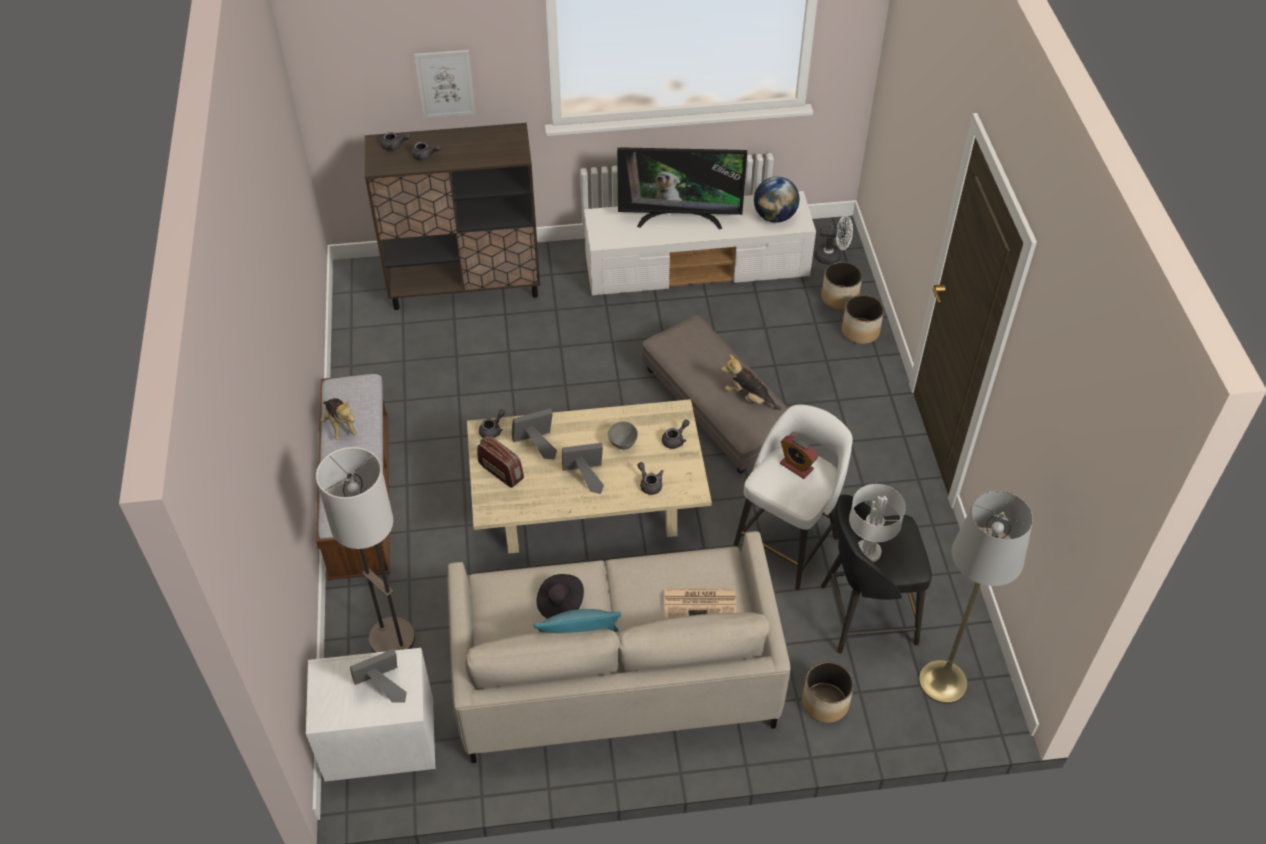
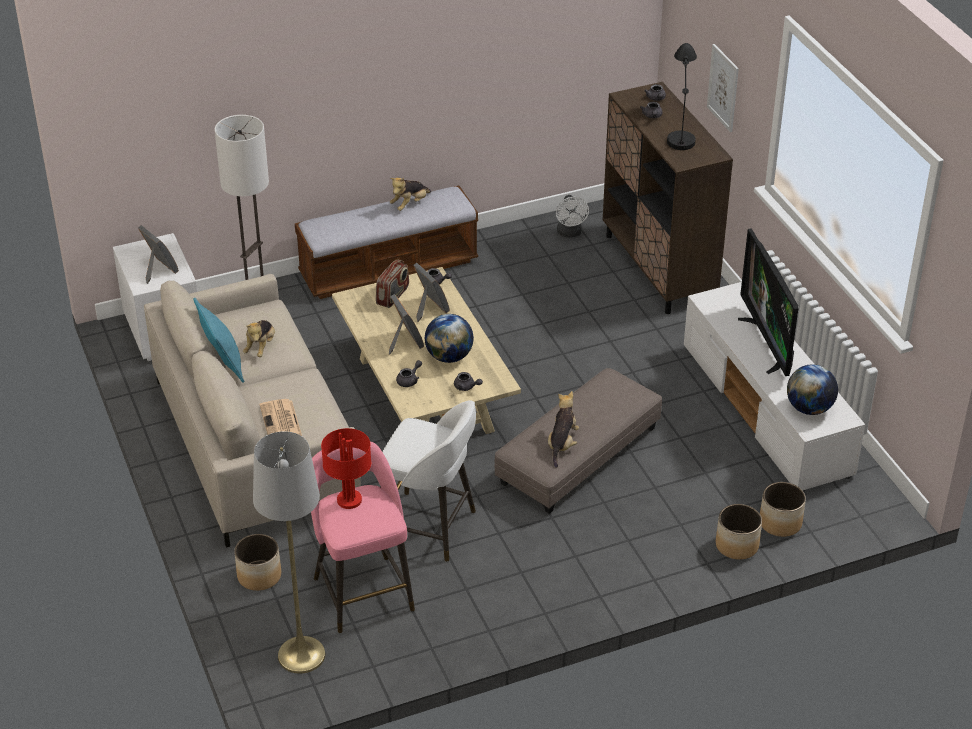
camera: 75 degrees right, 10 degrees down
black hat [536,574,584,619] -> plush toy [243,320,275,357]
grey bowl [608,422,638,449] -> globe [424,314,474,363]
alarm clock [780,436,818,479] -> none
white fan [815,215,853,265] -> white fan moved to [556,195,589,238]
black stool [821,495,932,654] -> pink stool [311,441,415,633]
white table lamp [849,484,906,562] -> red table lamp [321,428,371,509]
none -> black table lamp [667,43,697,150]

